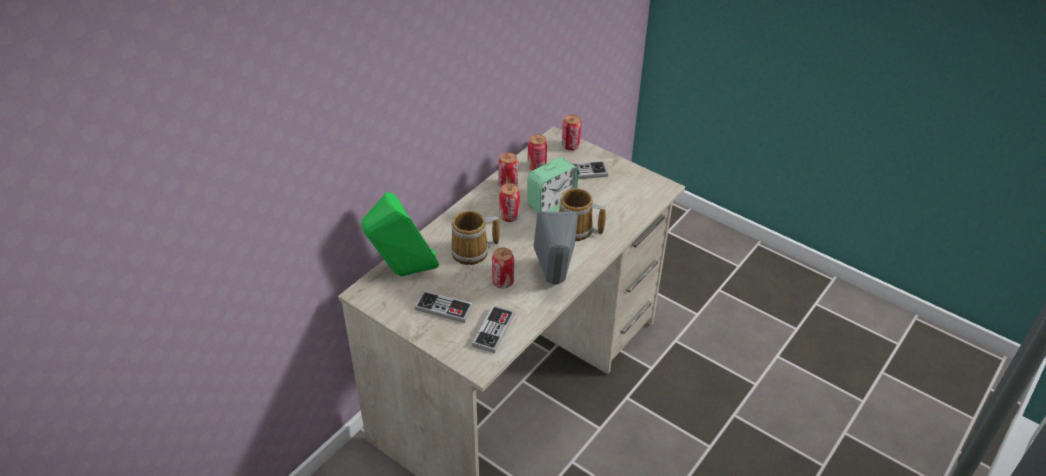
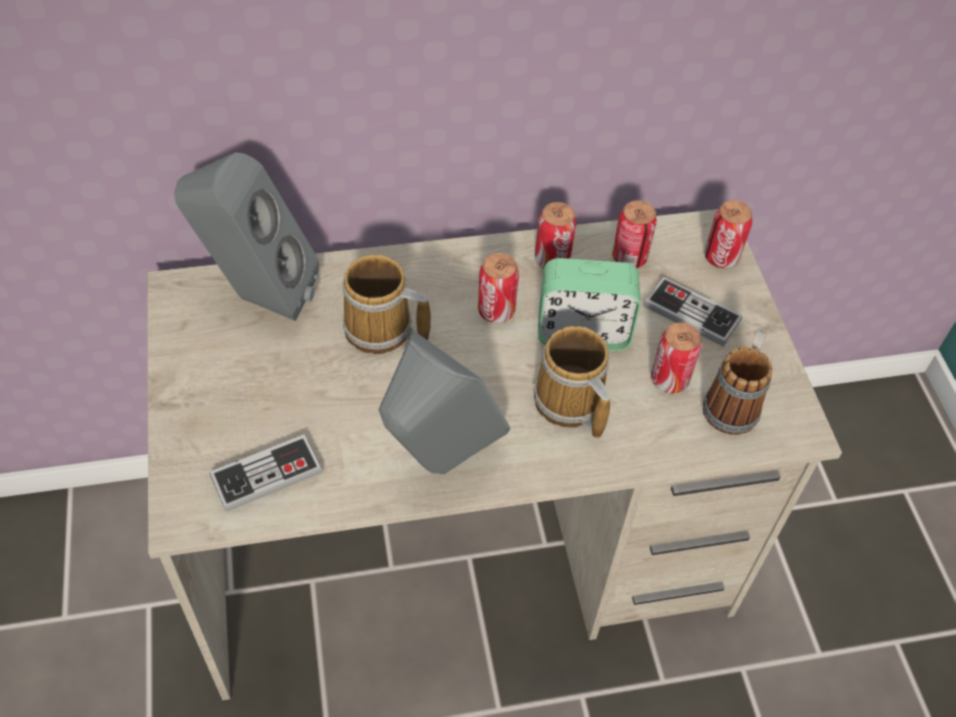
camera: 40 degrees right, 10 degrees up
green speaker [362,192,439,277] -> grey speaker [174,152,319,321]
game controller [415,291,473,323] -> none
can [492,248,514,288] -> can moved to [651,323,701,393]
none -> mug [703,330,772,435]

